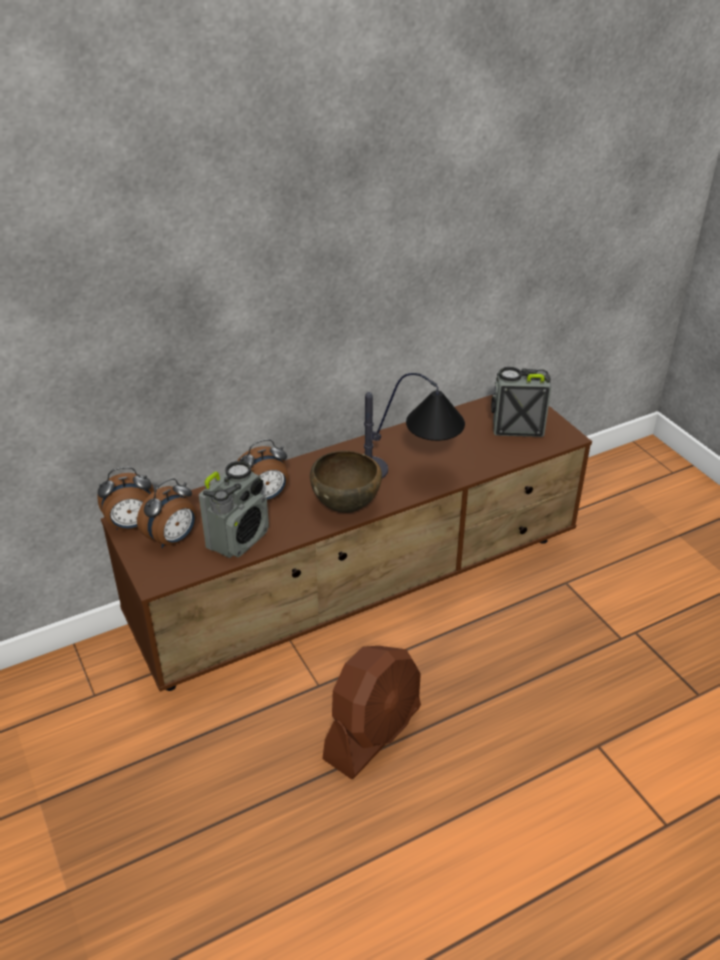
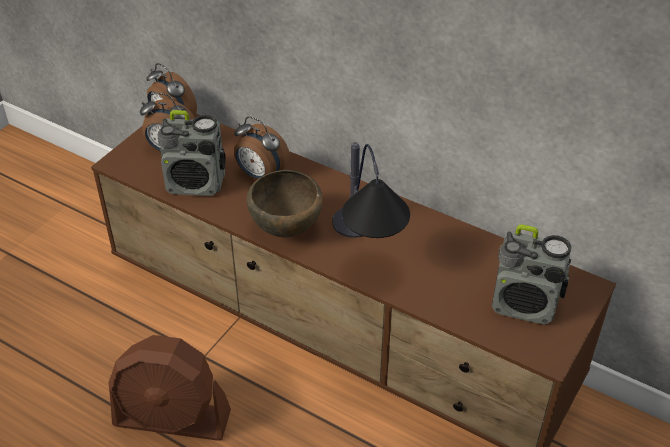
camera: 60 degrees right, 5 degrees up
radio [491,367,552,437] -> radio turned 135 degrees clockwise [492,224,572,324]

